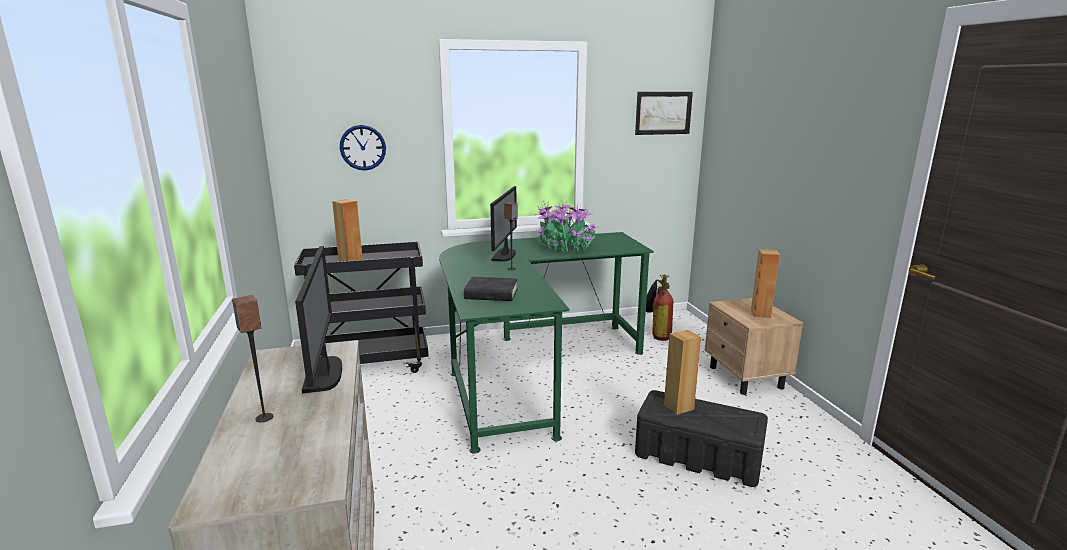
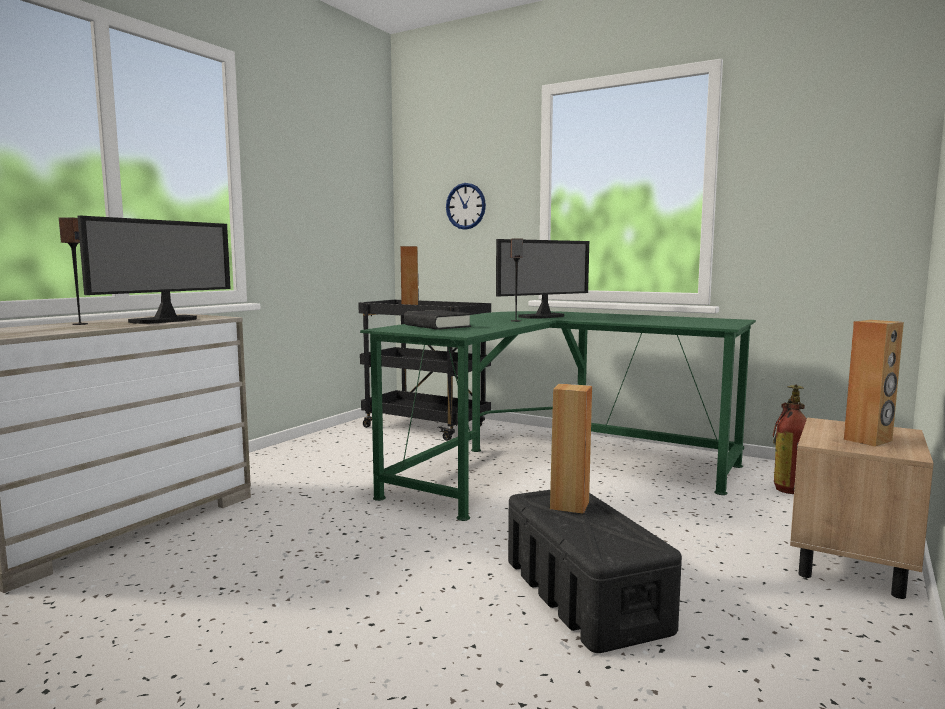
camera: 45 degrees right, 10 degrees down
potted plant [534,201,598,252] -> none
picture [635,92,693,135] -> none

